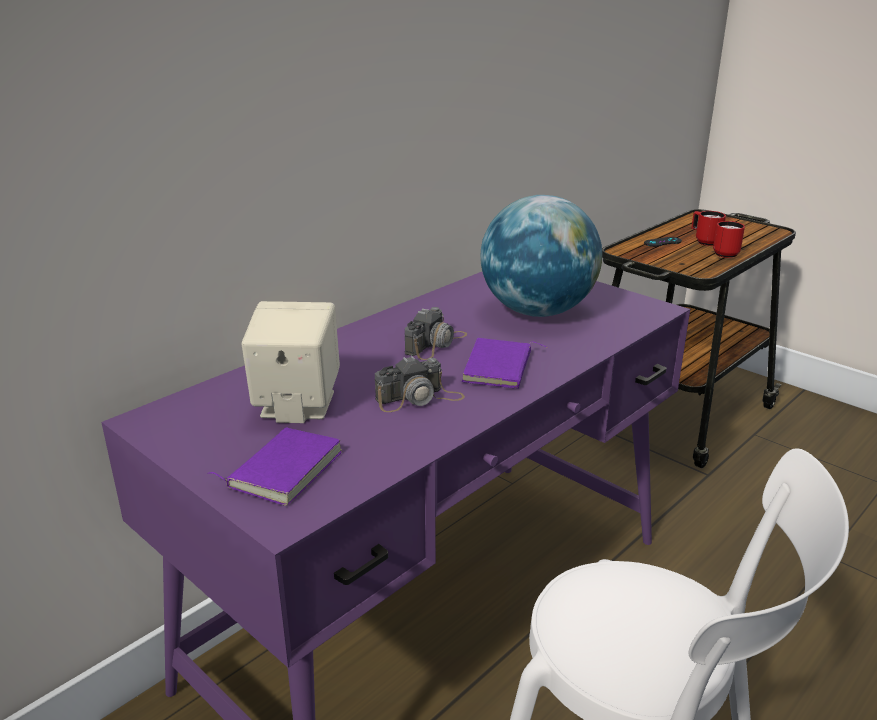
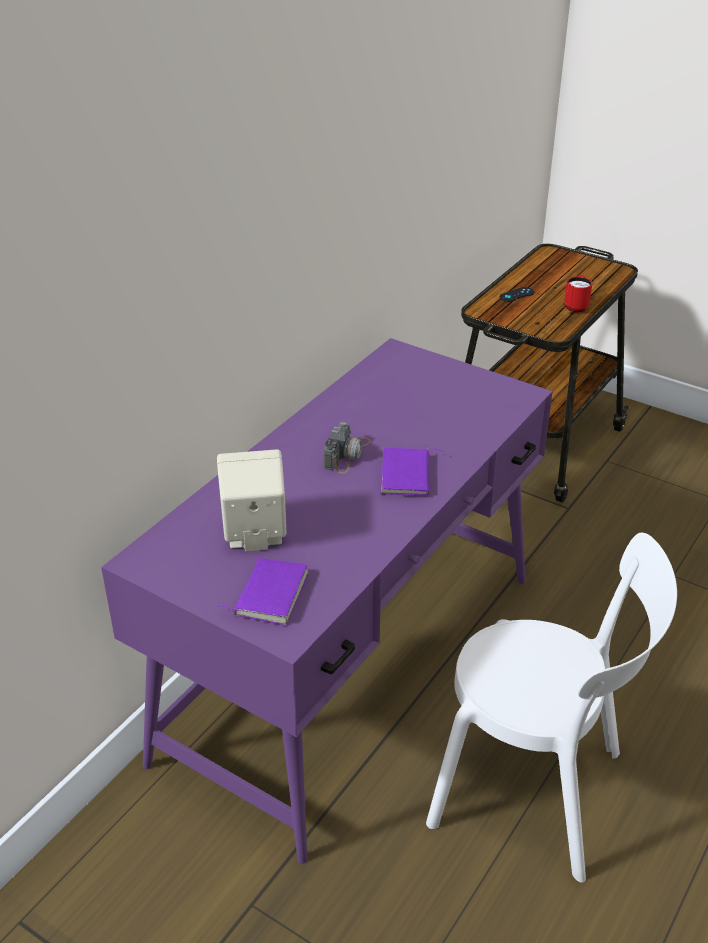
camera: 10 degrees left, 10 degrees up
camera [375,355,465,412] -> none
globe [480,195,602,317] -> none
red mug [691,211,726,246] -> none

